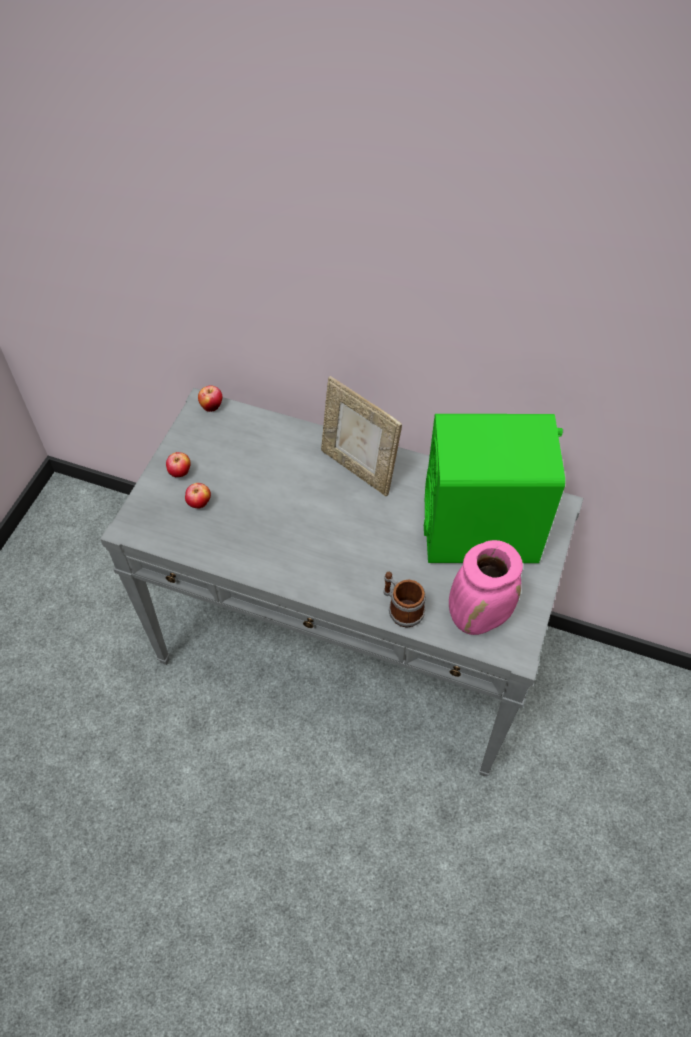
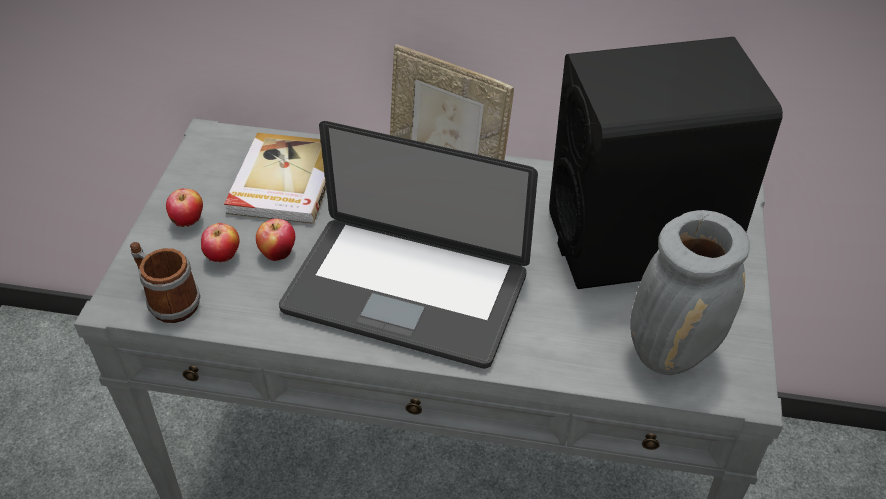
camera: 10 degrees left, 10 degrees down
apple [198,385,223,412] -> apple moved to [256,218,296,261]
mug [383,572,426,628] -> mug moved to [130,242,200,323]
green speaker [424,414,565,563] -> black speaker [549,37,783,289]
pink vase [449,540,523,635] -> grey vase [630,210,750,375]
none -> book [224,133,326,224]
none -> laptop [279,121,538,369]

